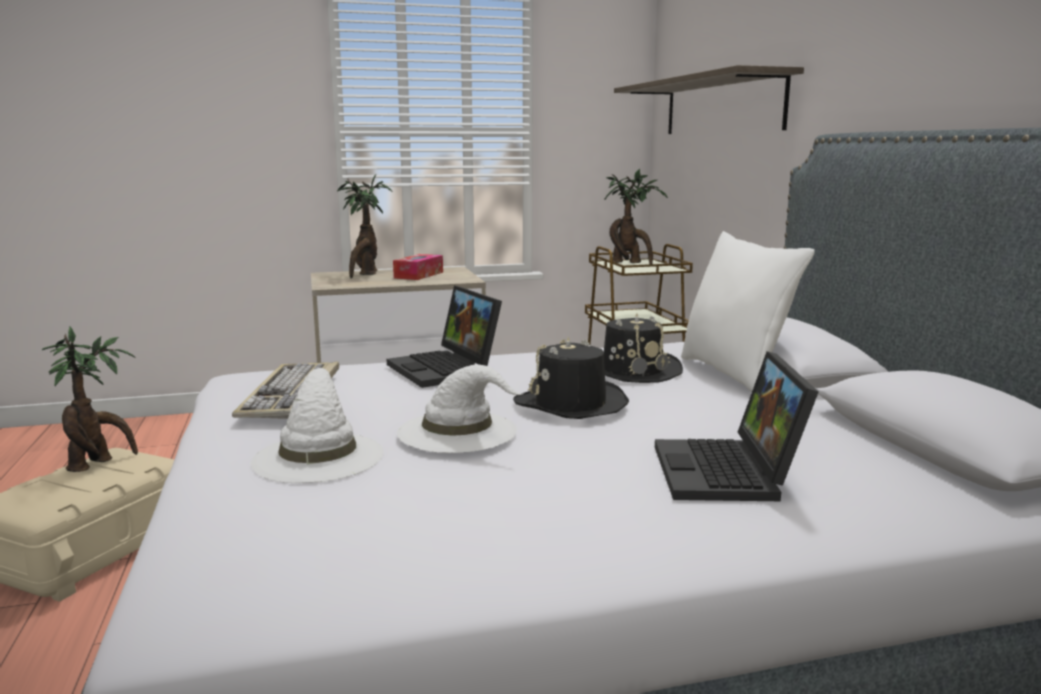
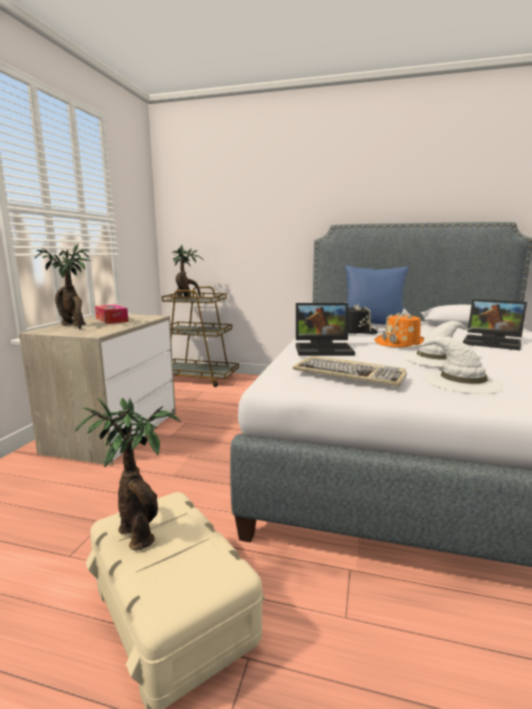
camera: 60 degrees left, 0 degrees up
black hat [513,336,629,419] -> orange hat [374,312,425,347]
shelf [614,65,804,134] -> none
white pillow [681,231,815,392] -> blue pillow [345,266,409,324]

